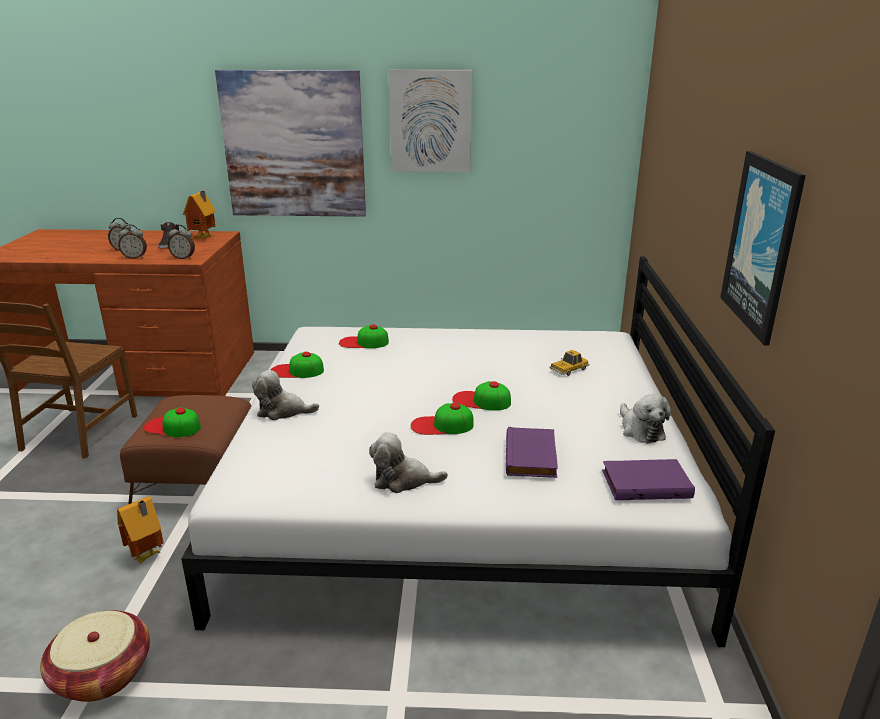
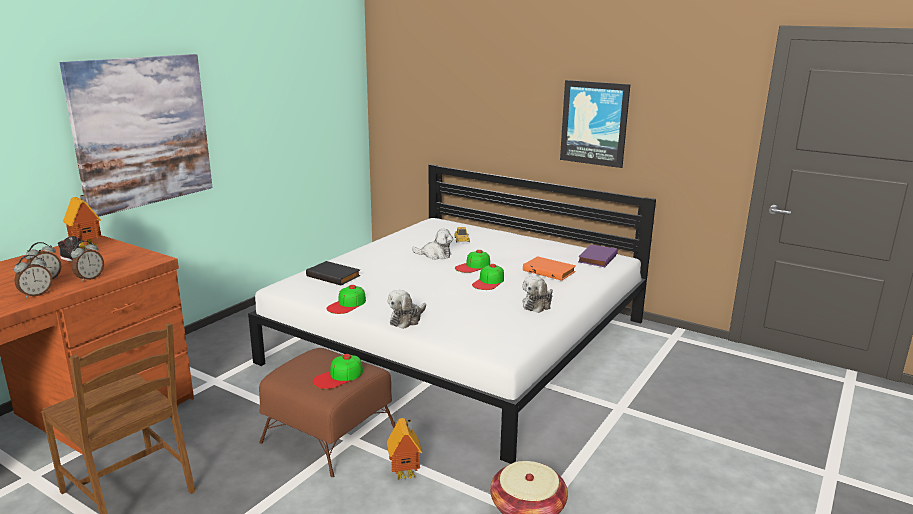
camera: 60 degrees left, 5 degrees down
alarm clock [168,225,195,259] -> alarm clock moved to [14,255,53,298]
cap [339,324,389,348] -> black book [306,261,361,286]
picture [389,70,472,172] -> none
purple book [506,427,558,478] -> orange book [523,256,576,281]
plush toy [620,394,671,444] -> plush toy moved to [412,228,453,260]

